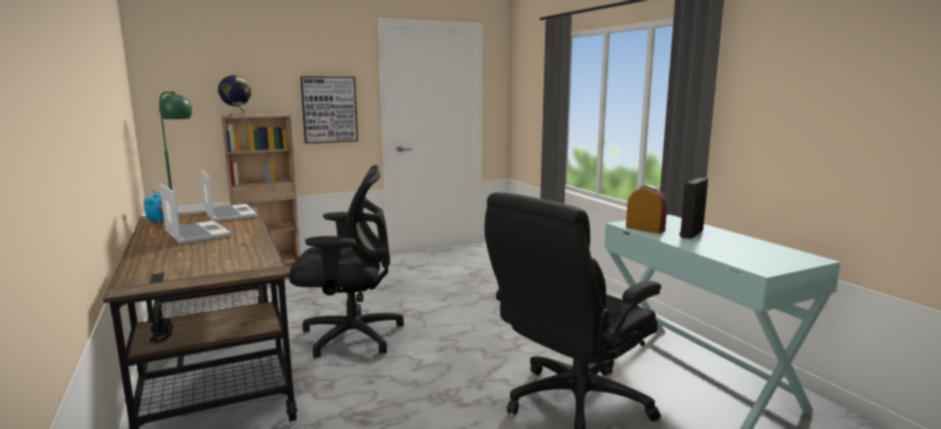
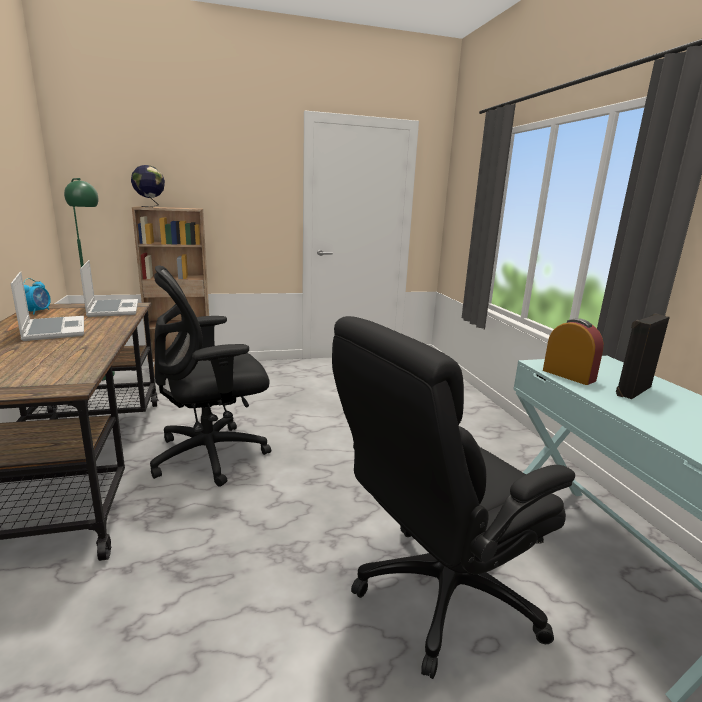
camera: 10 degrees right, 5 degrees up
black office chair [289,165,404,358] -> black office chair turned 150 degrees clockwise [150,266,271,487]
picture [300,76,358,144] -> none

